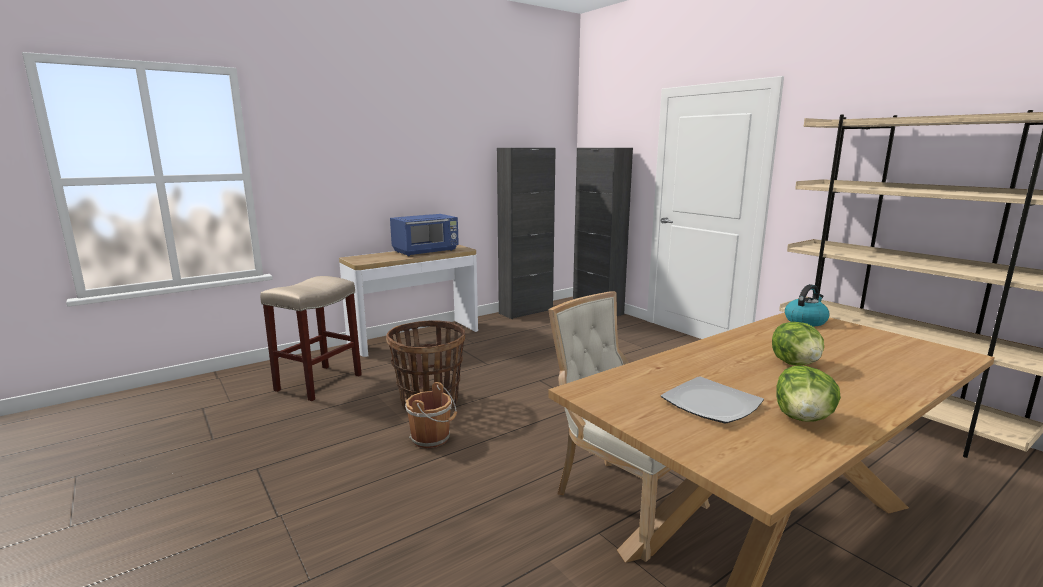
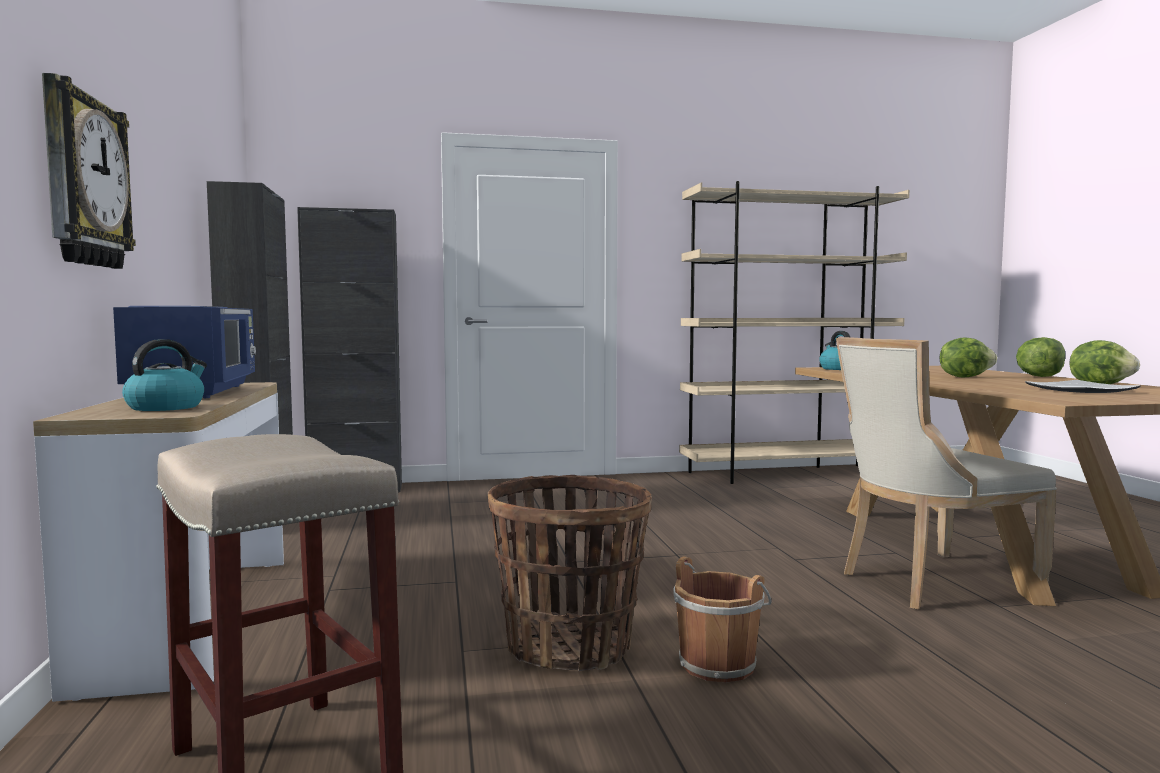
camera: 65 degrees left, 10 degrees down
none -> wall clock [42,73,136,269]
none -> kettle [122,339,207,411]
none -> lettuce [1016,337,1065,377]

